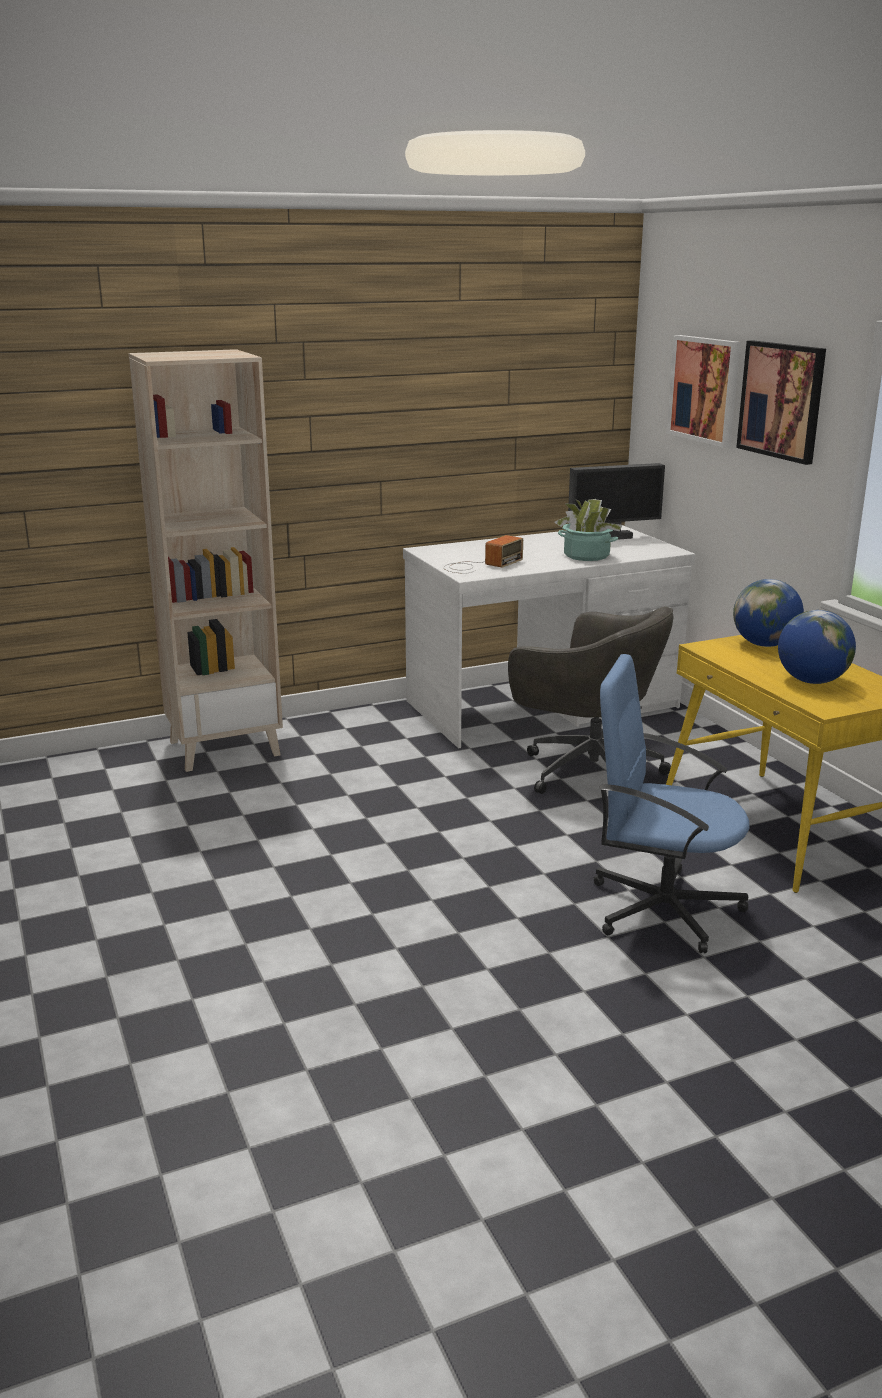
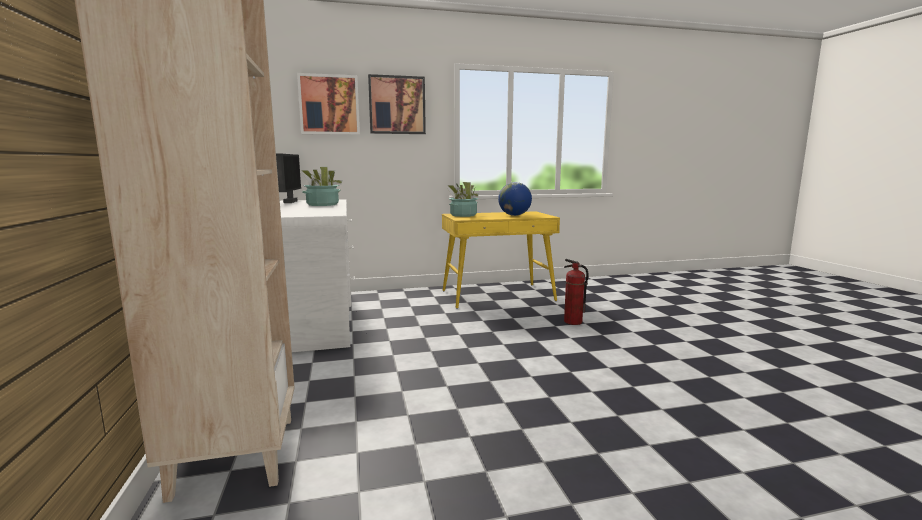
camera: 80 degrees left, 10 degrees down
radio [444,535,523,574] -> none
grey office chair [508,606,674,794] -> none
blue office chair [594,654,749,953] -> fire extinguisher [564,259,589,325]
globe [733,579,804,647] -> potted plant [447,182,479,217]

